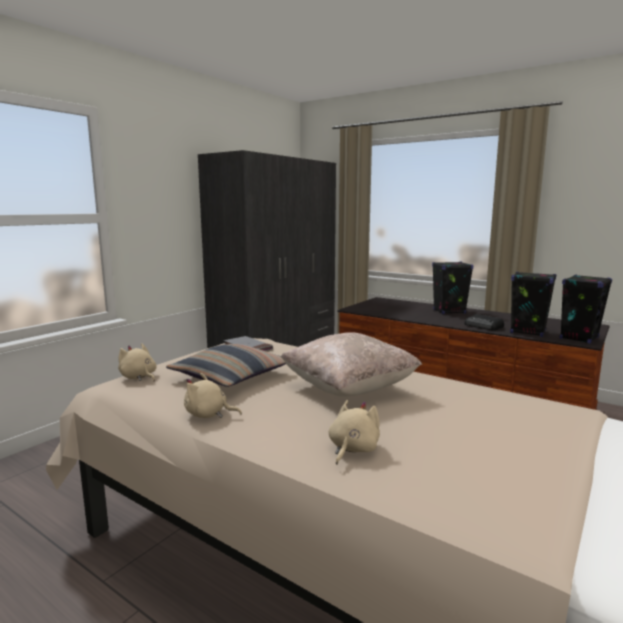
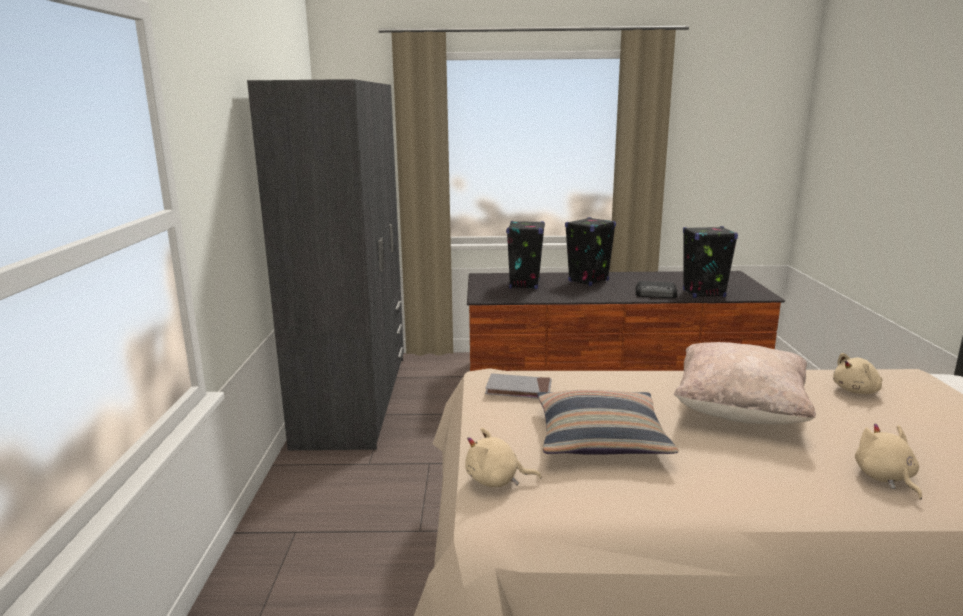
camera: 35 degrees left, 5 degrees up
beige plush toy [184,373,242,418] -> beige plush toy moved to [833,353,882,394]
black speaker [560,274,612,344] -> black speaker moved to [506,221,545,289]

